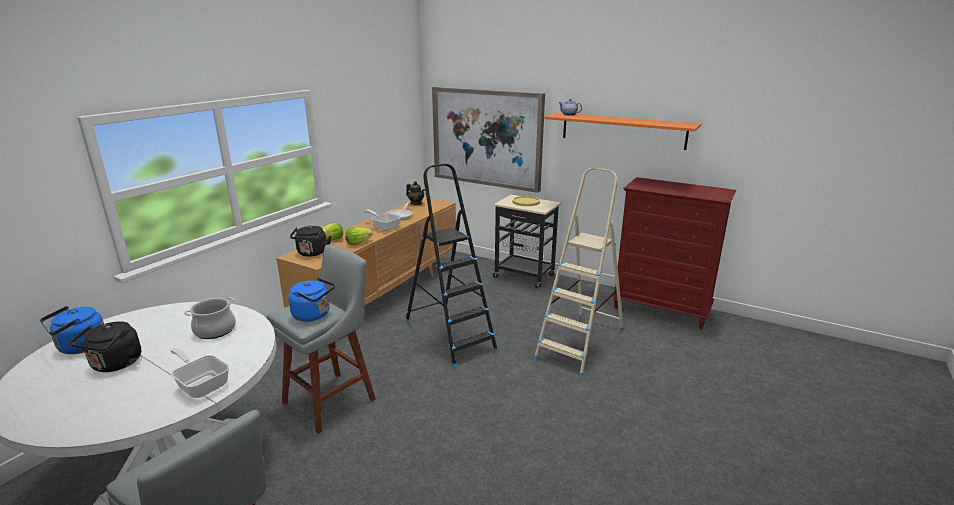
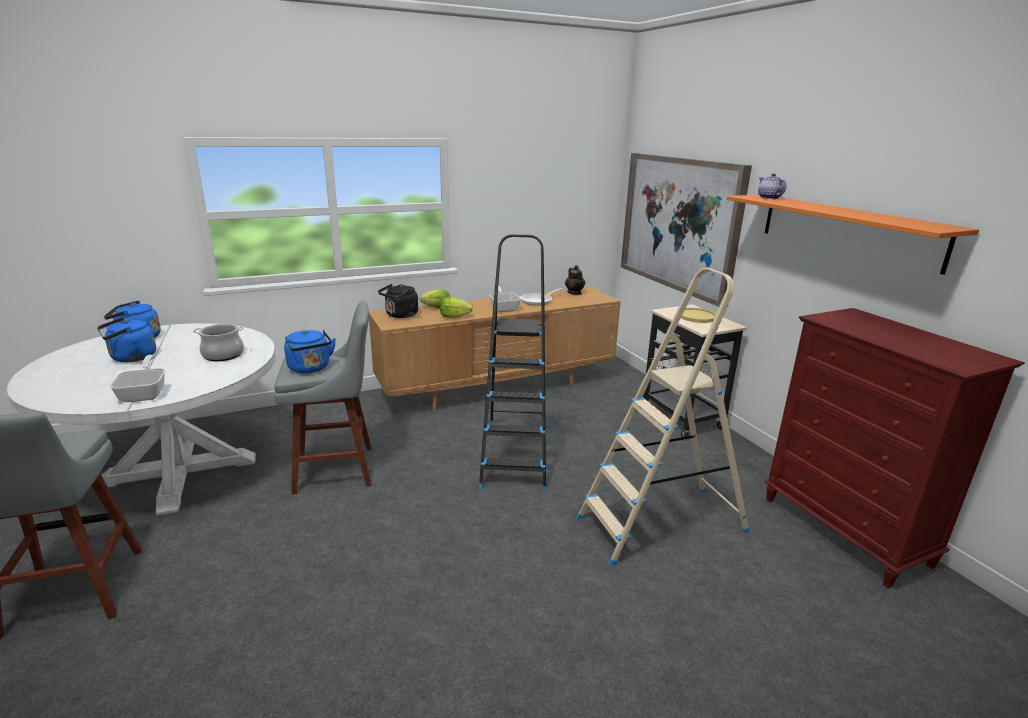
camera: 35 degrees right, 0 degrees up
black kettle [69,321,141,372] -> blue kettle [97,317,156,362]

